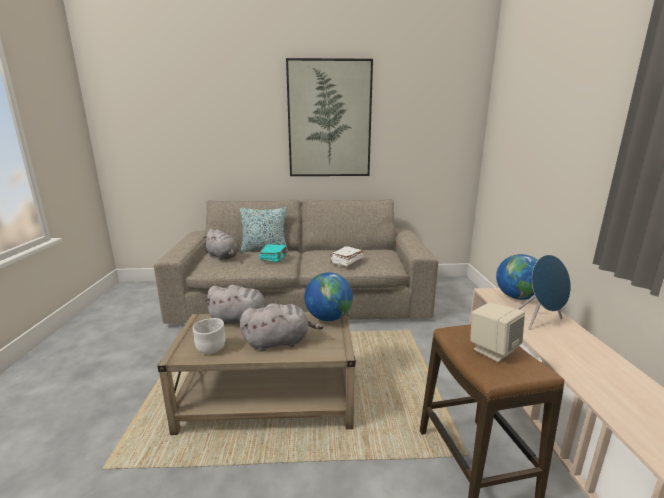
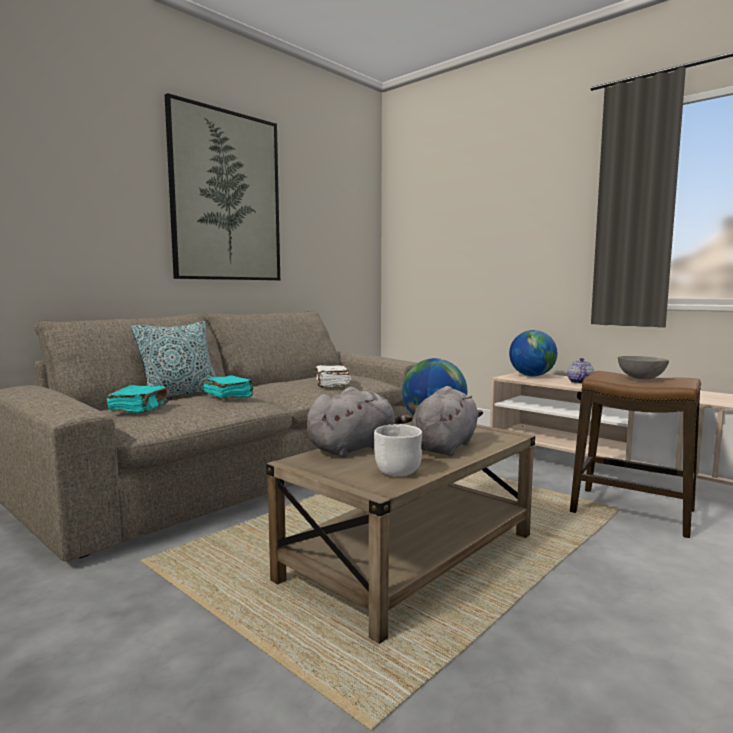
camera: 45 degrees left, 10 degrees down
grey plush toy [203,229,239,260] -> turquoise book [107,385,168,413]
beige speaker [470,302,525,362] -> grey bowl [618,356,669,379]
blue speaker [518,255,571,330] -> teapot [567,358,595,384]

